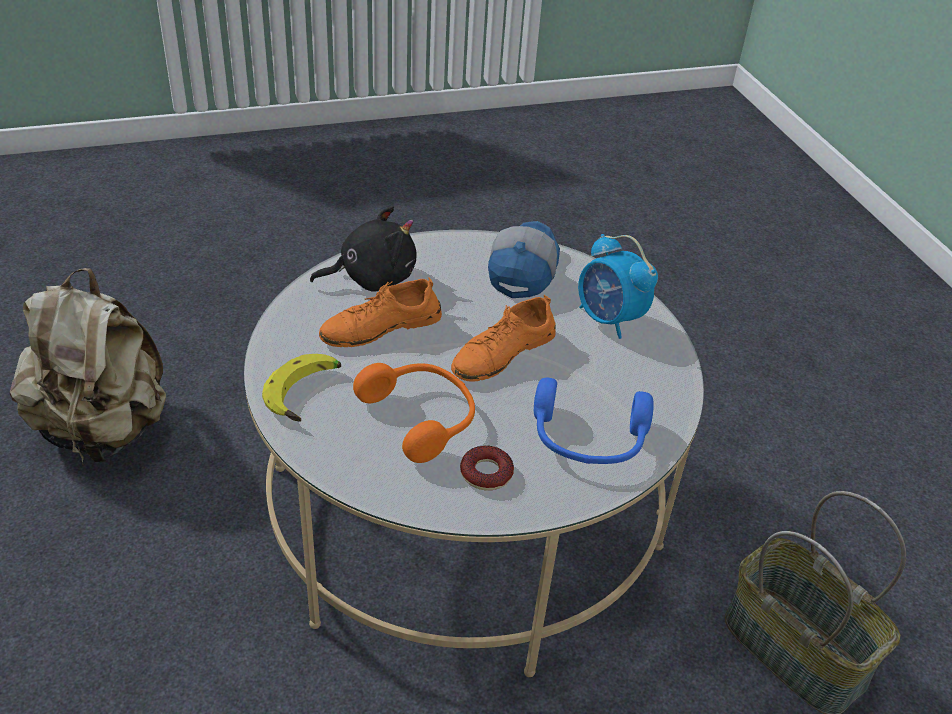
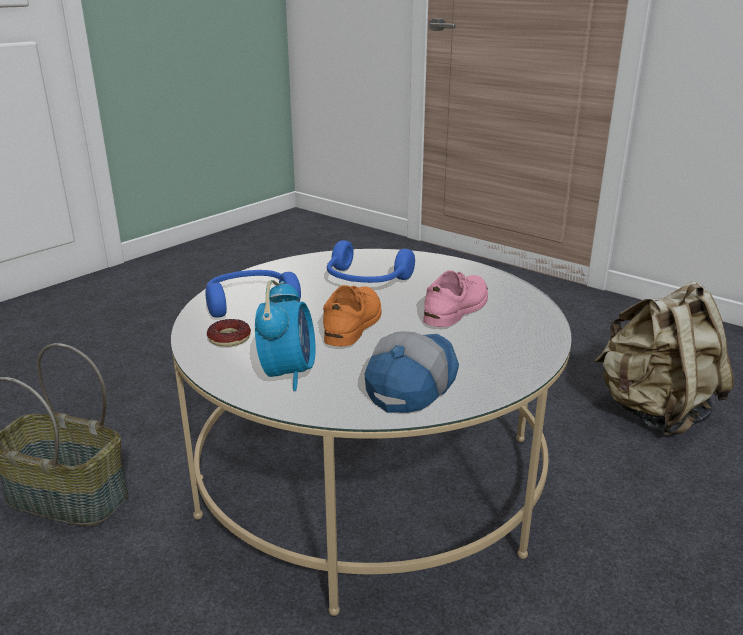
camera: 150 degrees right, 15 degrees down
banana [262,354,341,422] -> none
black plush toy [310,206,417,291] -> none
orange shoe [319,277,442,347] -> pink shoe [423,270,488,327]
orange headphones [353,363,475,463] -> blue headphones [327,240,415,283]
donut [460,445,514,490] -> donut moved to [207,319,251,347]
cap [488,221,560,298] -> cap turned 135 degrees counterclockwise [365,331,459,413]
alarm clock [578,234,658,339] -> alarm clock turned 75 degrees clockwise [255,280,316,391]

